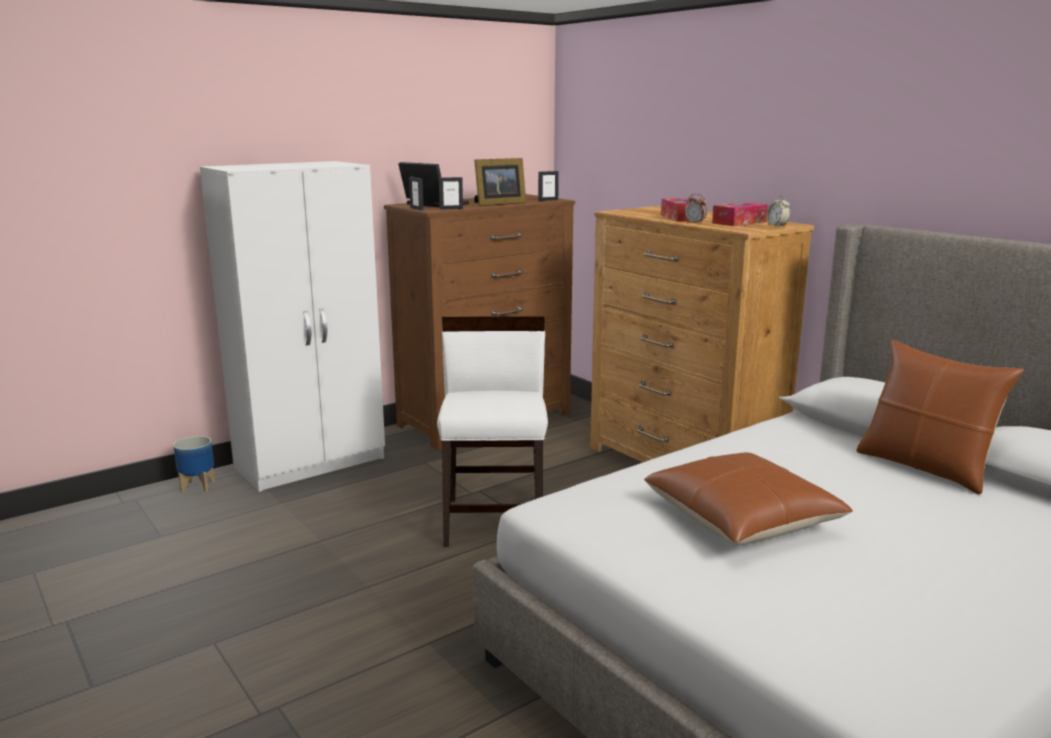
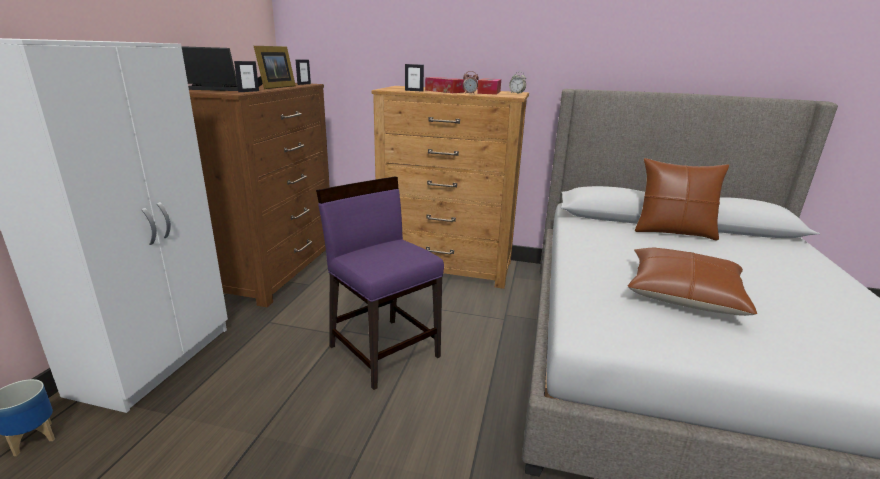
camera: 40 degrees left, 5 degrees up
picture frame [409,177,424,210] -> picture frame moved to [405,64,424,92]
white chair [437,316,548,547] -> purple chair [316,177,444,390]

